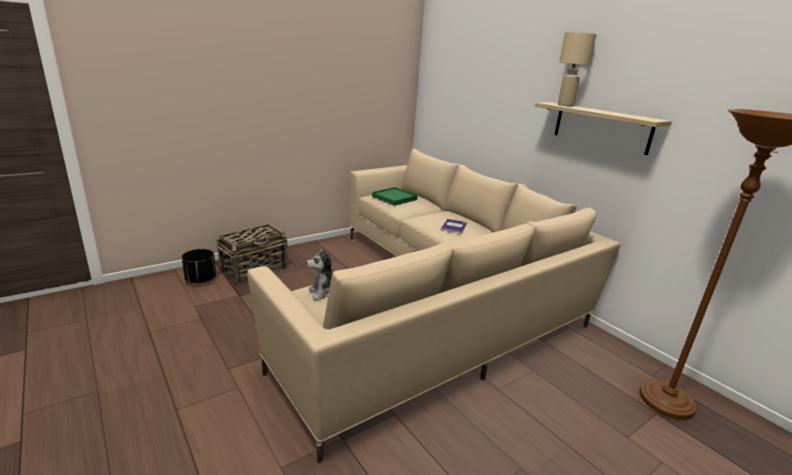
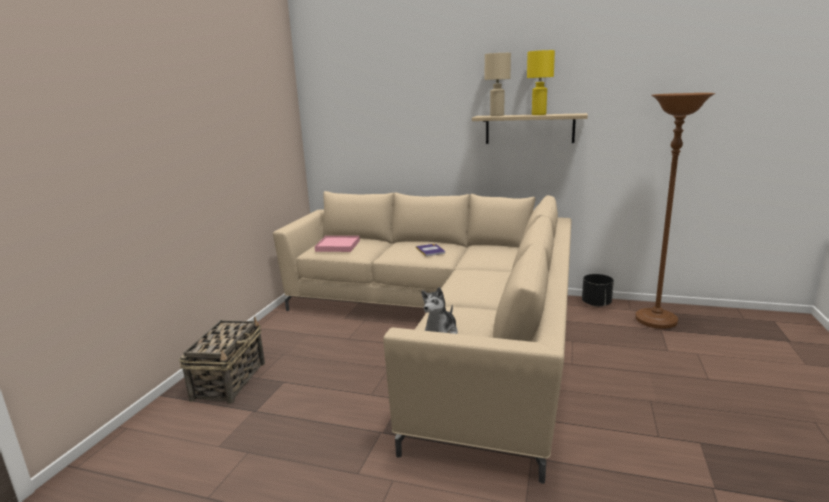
camera: 35 degrees left, 5 degrees down
black planter [182,249,216,283] -> black planter moved to [582,274,614,307]
green tray [372,187,418,206] -> pink tray [315,236,360,252]
none -> yellow table lamp [527,50,555,115]

